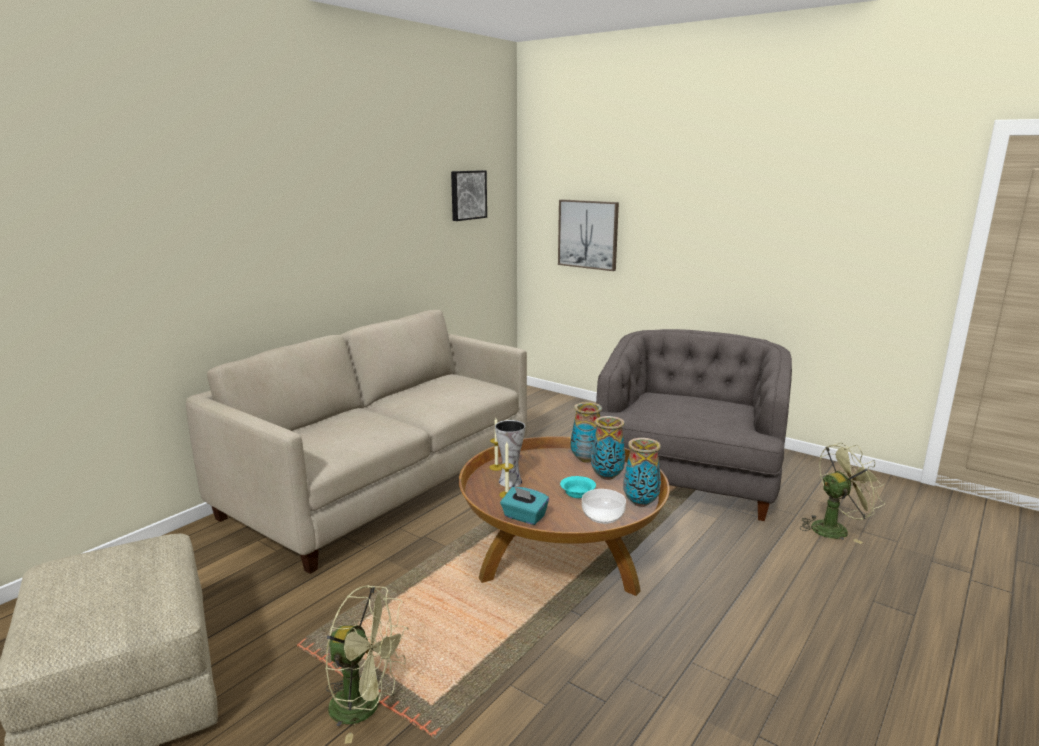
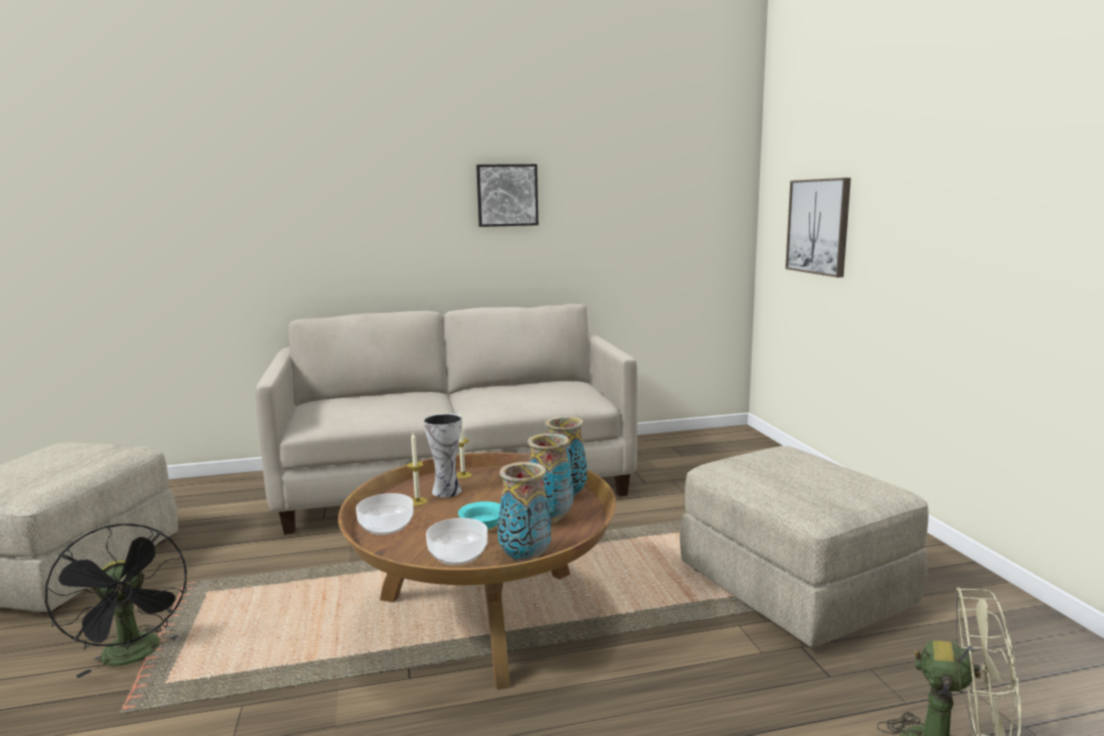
camera: 40 degrees right, 5 degrees down
green fan [325,585,408,744] -> black fan [45,524,187,678]
picture [451,170,487,221] -> picture moved to [476,164,538,227]
turquoise tissue box [500,487,549,525] -> bowl [356,493,413,535]
grey armchair [596,329,792,521] -> beige ottoman [680,446,928,647]

